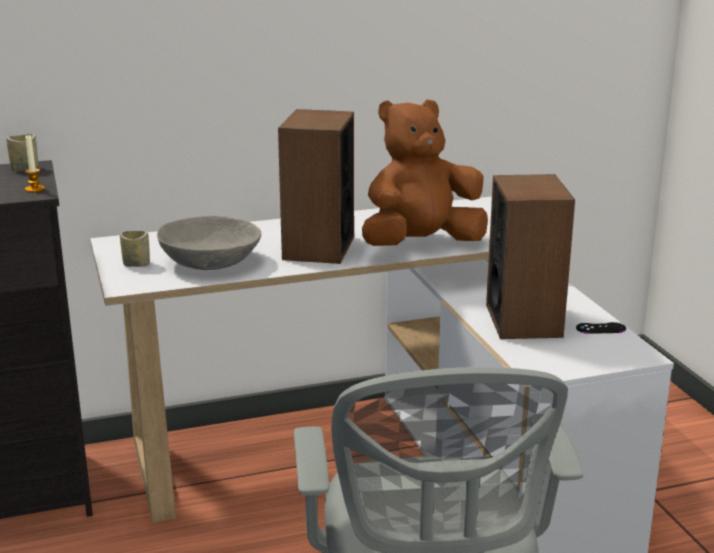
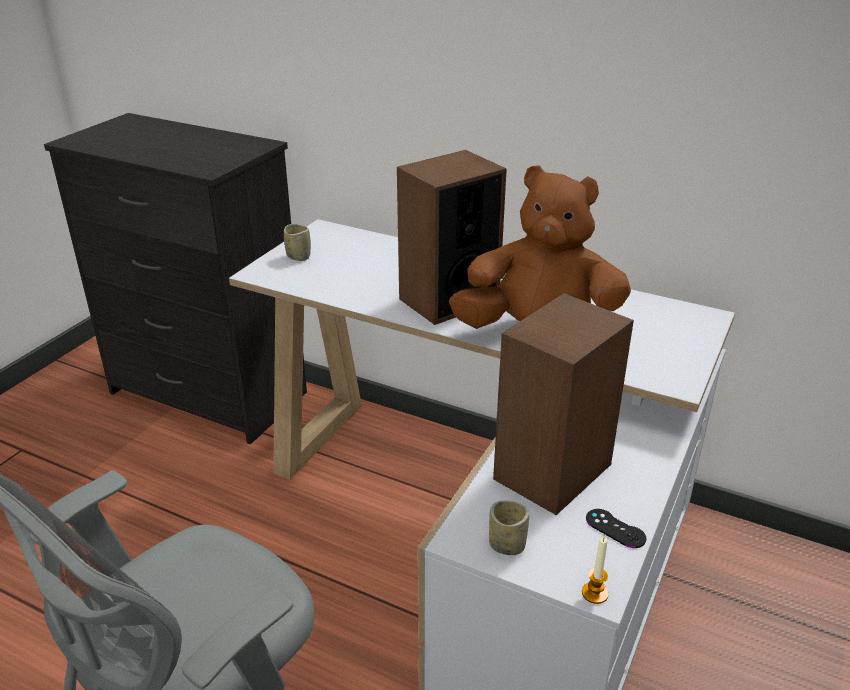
camera: 45 degrees right, 10 degrees up
cup [6,134,38,171] -> cup moved to [489,500,529,555]
candle [25,135,45,192] -> candle moved to [582,537,609,604]
grey bowl [157,216,261,270] -> none

